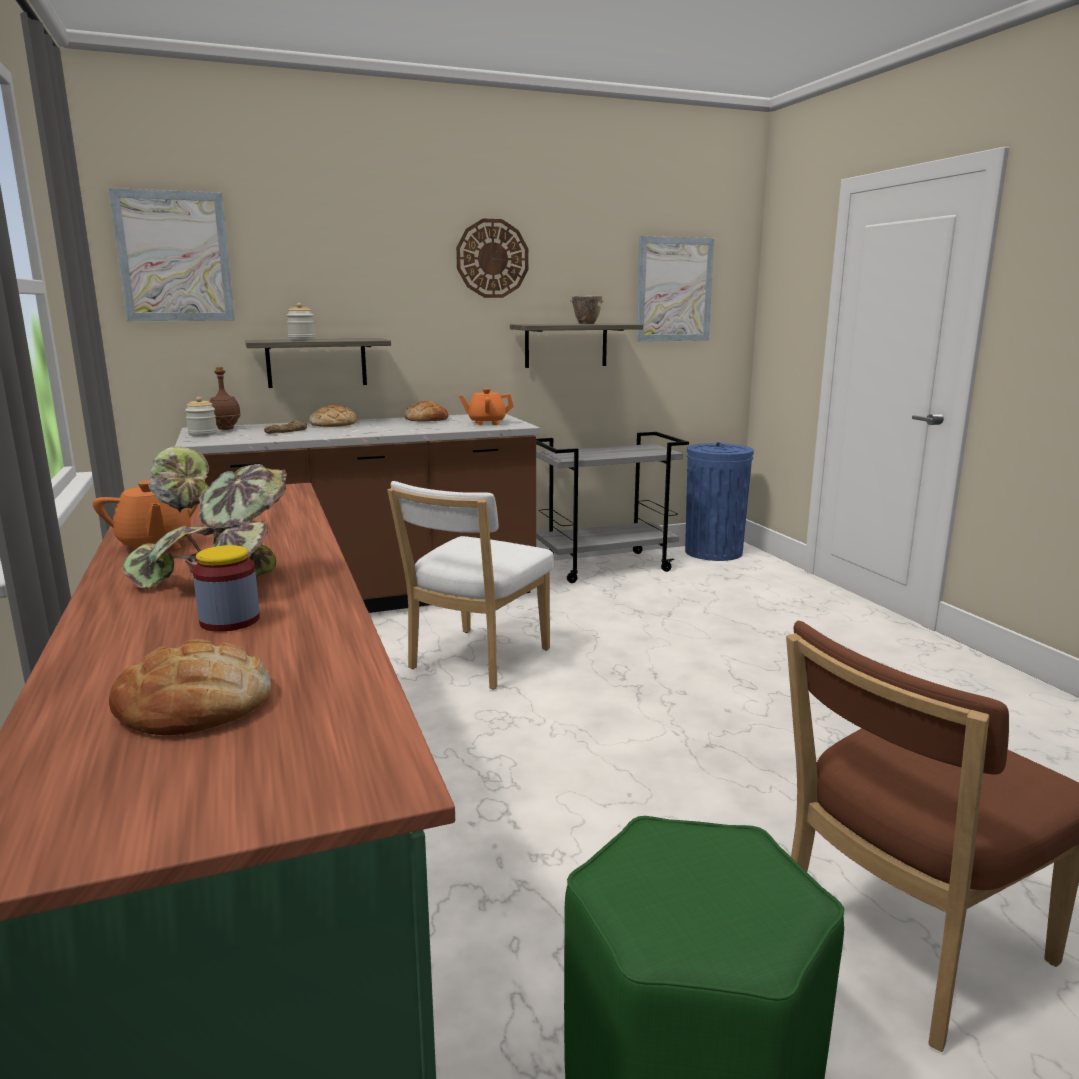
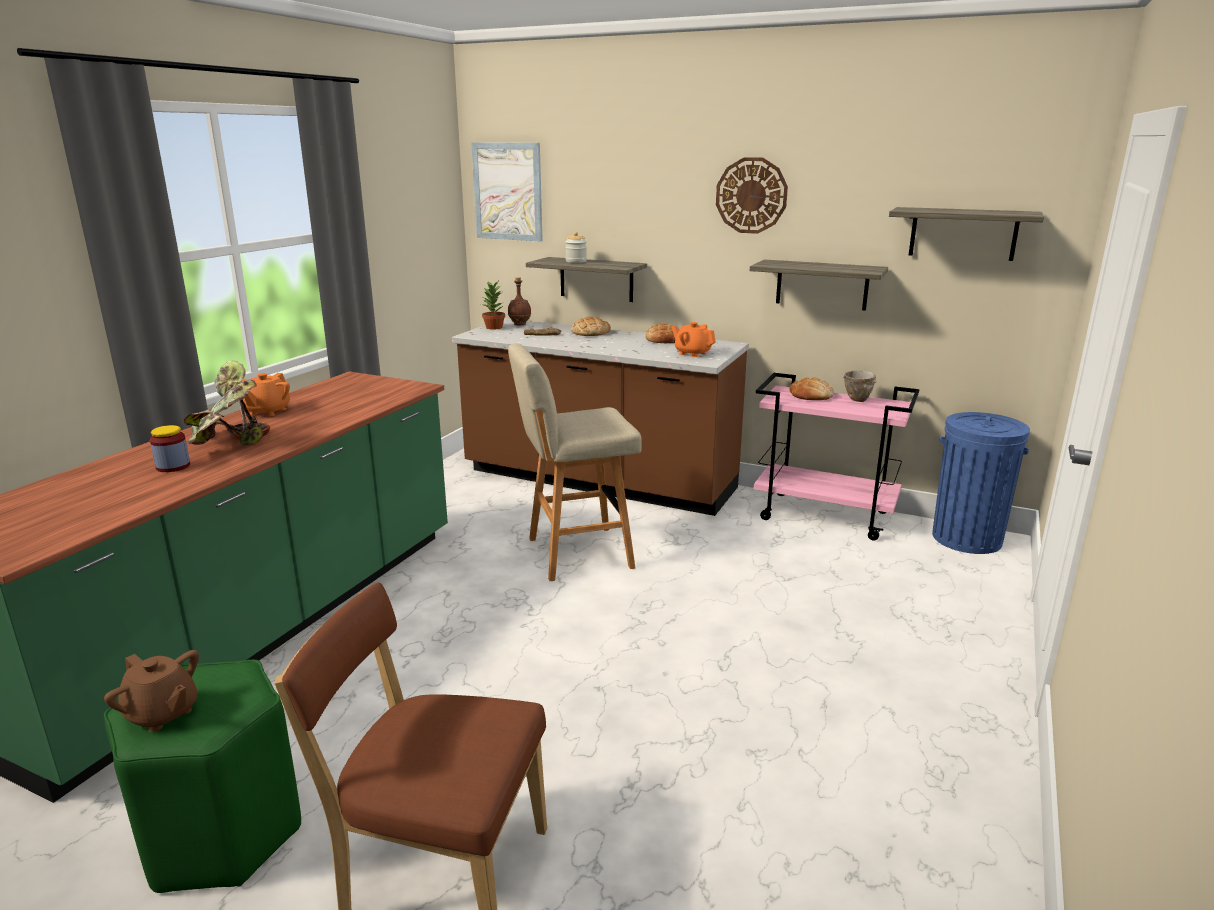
camera: 45 degrees right, 5 degrees up
bread [109,639,271,735] -> bread moved to [790,377,834,400]
jar [185,397,217,436] -> potted plant [481,282,505,330]
white chair [387,481,554,690] -> beige stool [508,343,642,581]
grey cart [536,432,689,583] -> pink cart [754,373,920,541]
bowl [570,296,604,324] -> bowl moved to [843,371,877,402]
picture [636,236,715,342] -> shelf [889,207,1044,261]
none -> brown teapot [104,650,199,732]

